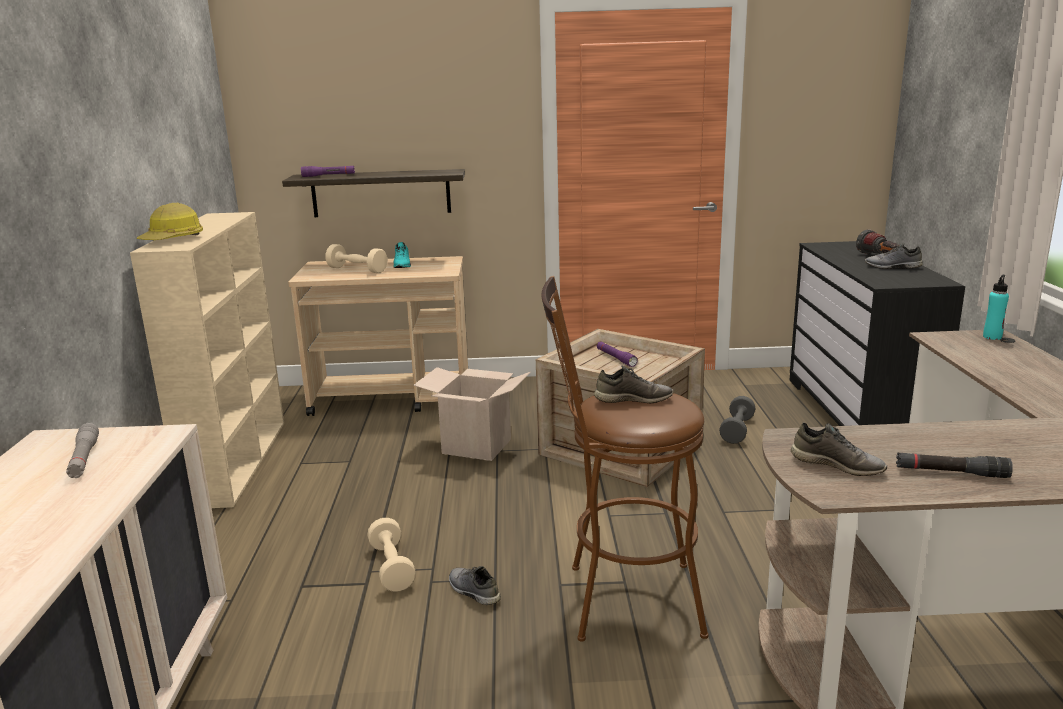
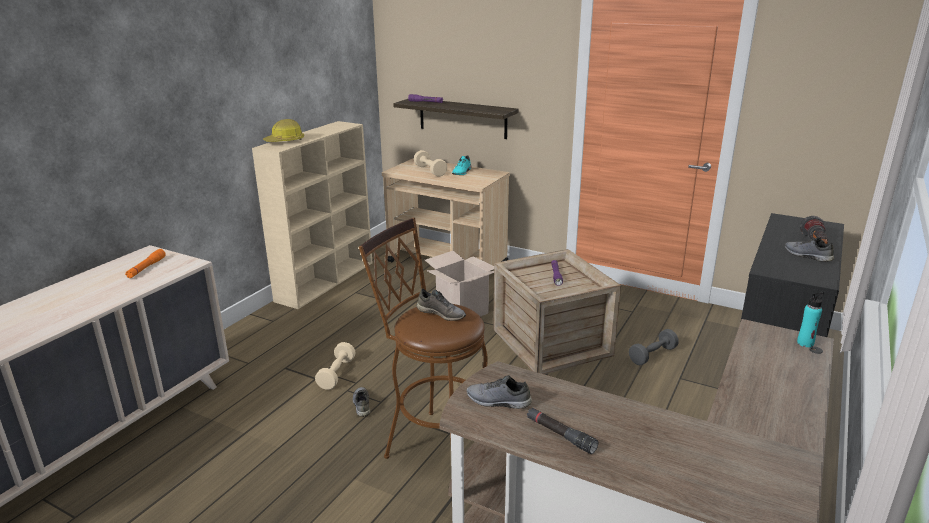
camera: 30 degrees right, 5 degrees up
grey flashlight [66,423,99,478] -> orange flashlight [125,249,166,278]
grey shoe [791,423,887,476] -> grey shoe turned 135 degrees clockwise [466,375,532,409]

